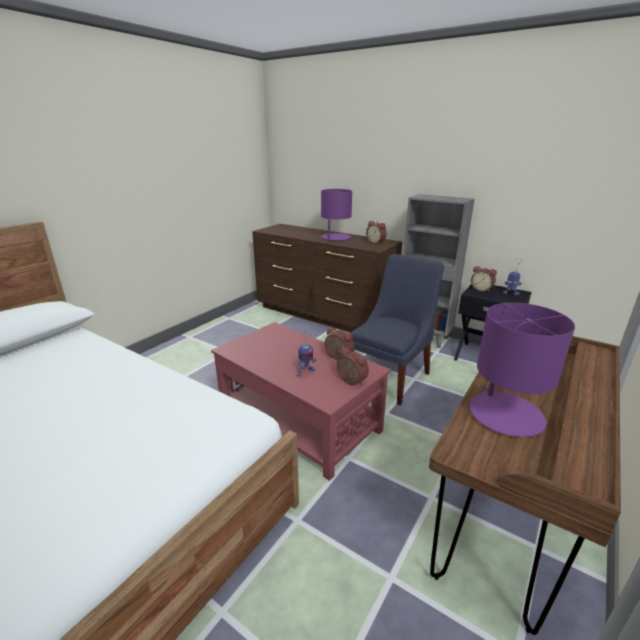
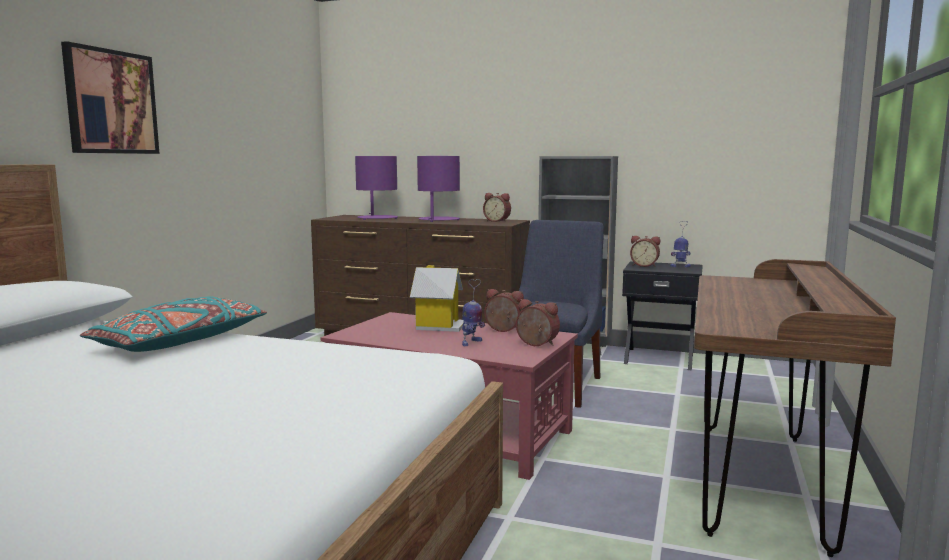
camera: 15 degrees left, 15 degrees down
purple table lamp [470,303,575,437] -> purple table lamp moved to [355,156,398,220]
none -> picture [61,41,160,154]
none -> turquoise pillow [80,296,267,352]
none -> toy house [410,265,464,332]

